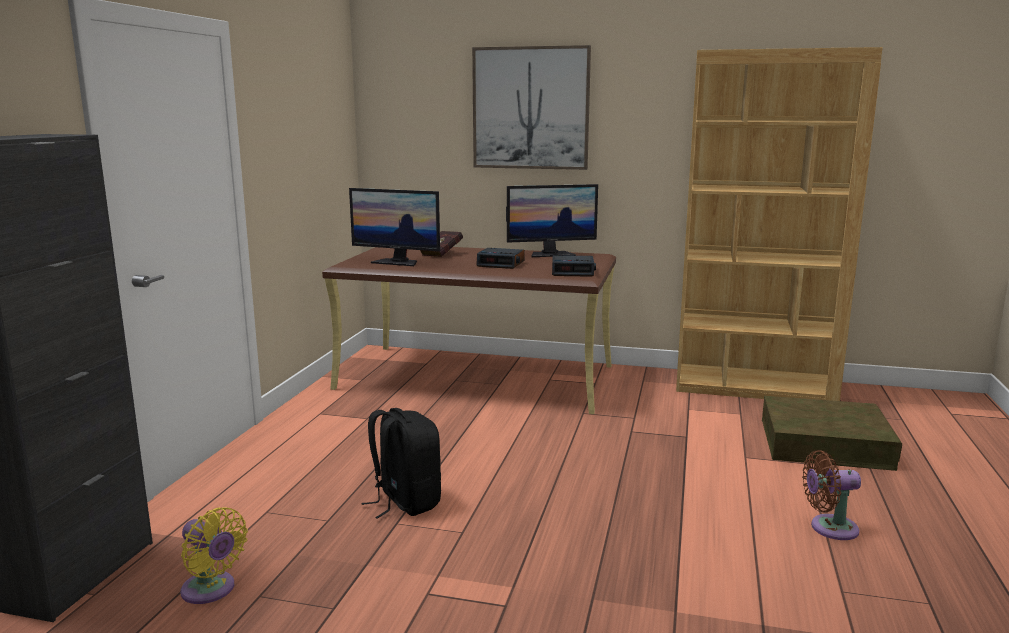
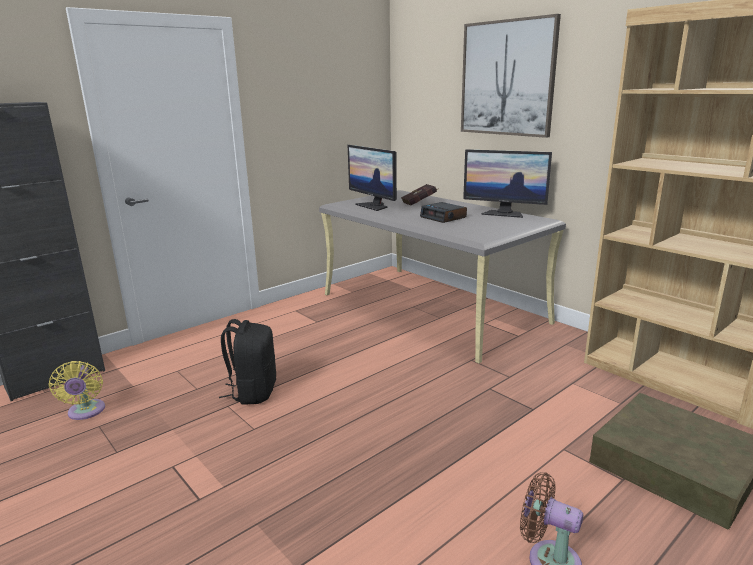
camera: 35 degrees right, 5 degrees up
brown desk [322,247,616,414] -> grey desk [319,190,566,363]
alarm clock [552,255,596,277] -> none

